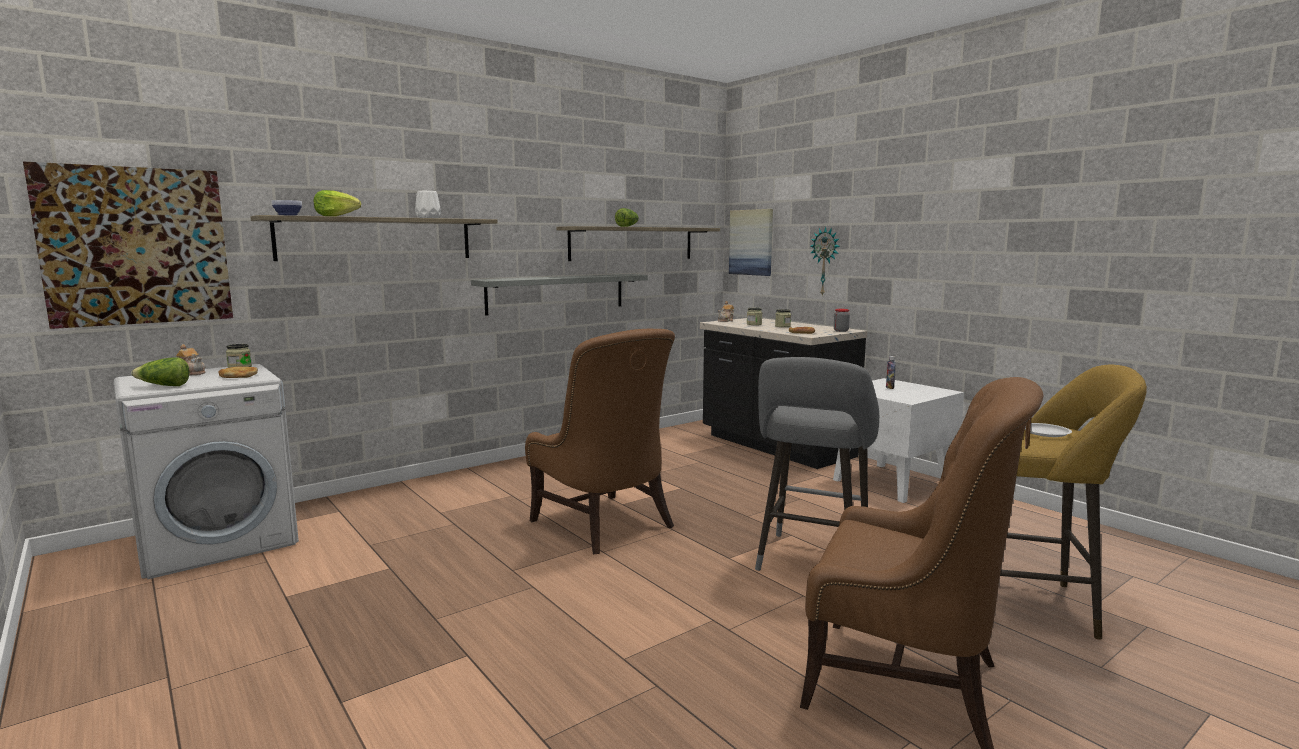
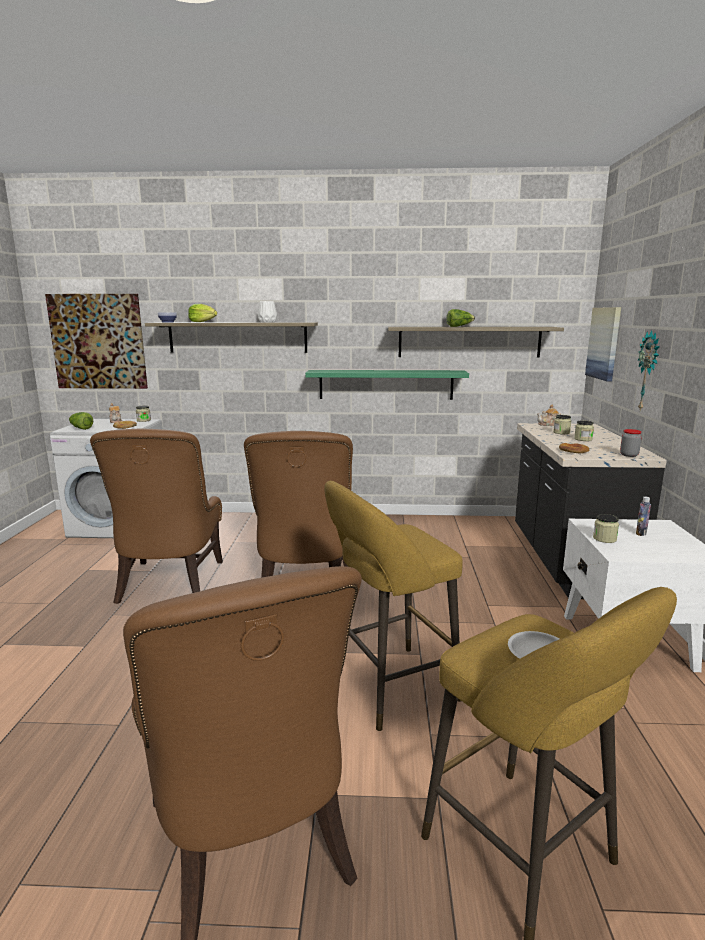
camera: 40 degrees right, 5 degrees up
grey shelf [471,274,648,316] -> green shelf [305,370,469,400]
grey stool [755,357,879,571] -> yellow stool [324,481,463,731]
none -> brown chair [90,429,223,604]
none -> jar [593,514,619,543]

